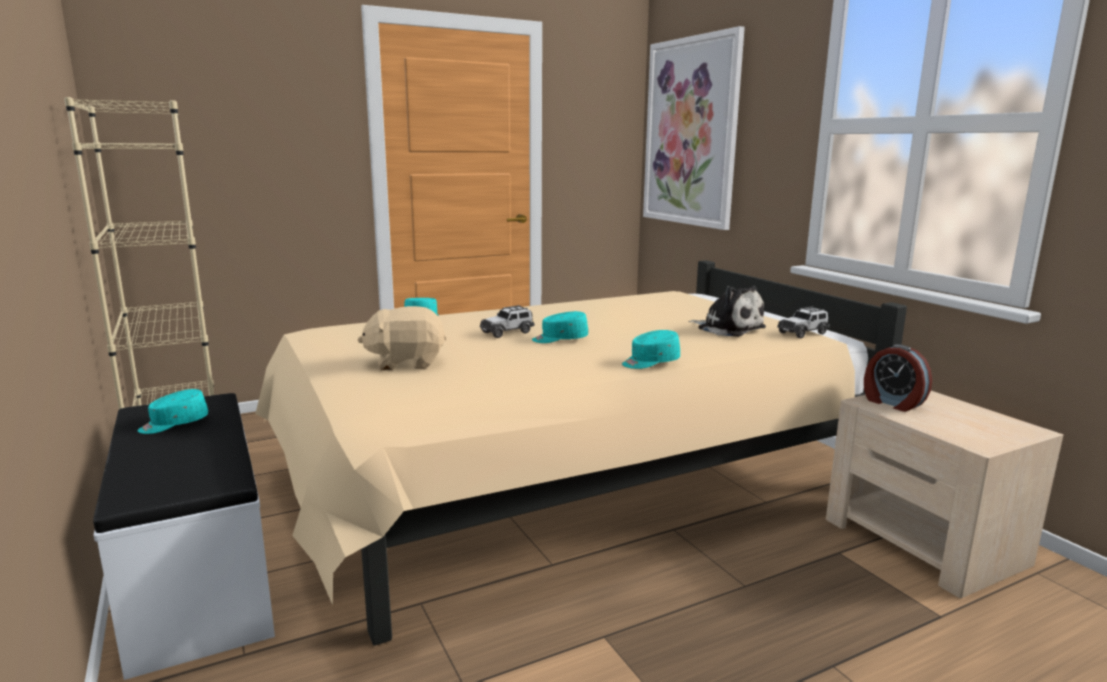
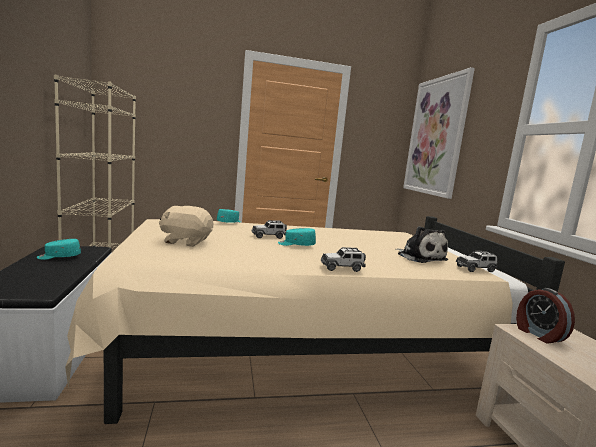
camera: 15 degrees right, 5 degrees down
turquoise cap [622,330,680,369] -> toy car [321,247,366,272]

